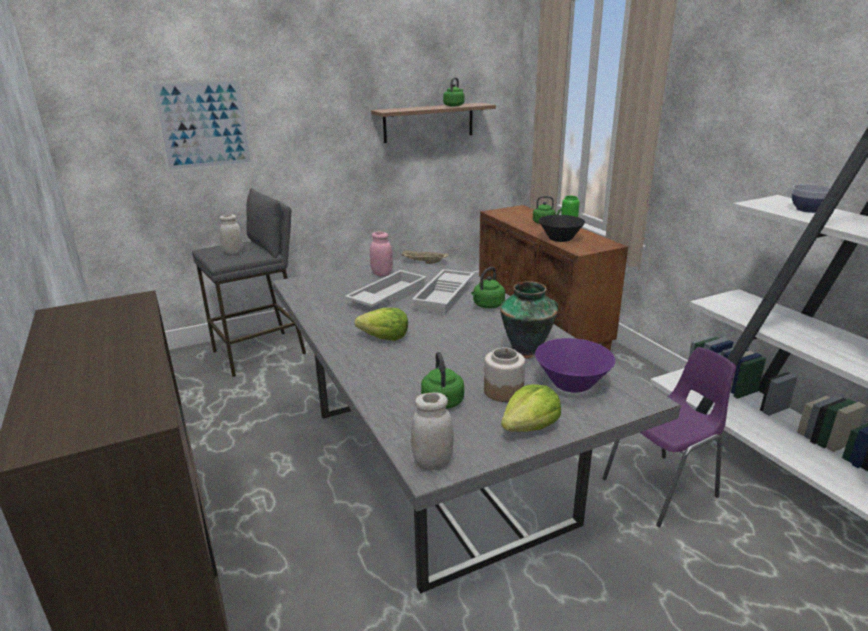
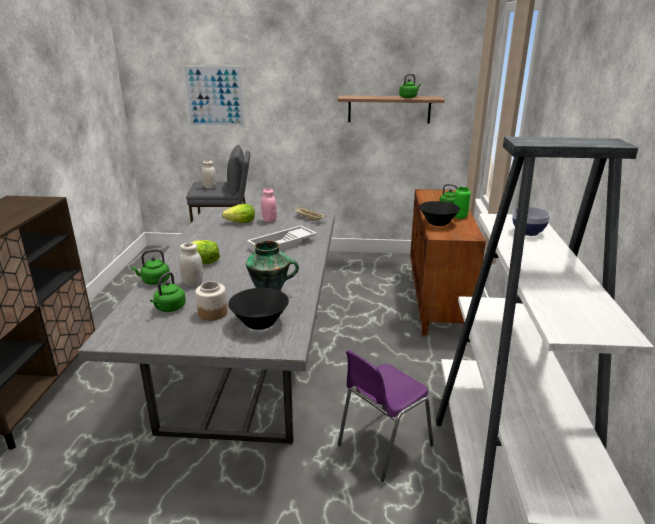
camera: 30 degrees right, 0 degrees up
white tray [345,270,427,307] -> none
white jar [411,392,454,470] -> white jar moved to [179,243,203,287]
green kettle [471,267,505,308] -> green kettle moved to [131,249,170,285]
lettuce [501,384,561,432] -> lettuce moved to [222,204,255,223]
purple bowl [535,338,615,393] -> black bowl [228,288,289,330]
purple chair [602,347,736,527] -> purple chair turned 135 degrees clockwise [337,350,433,482]

